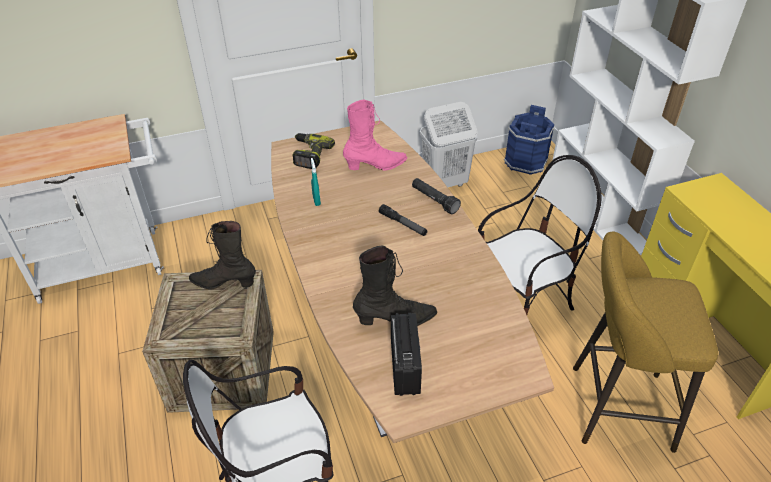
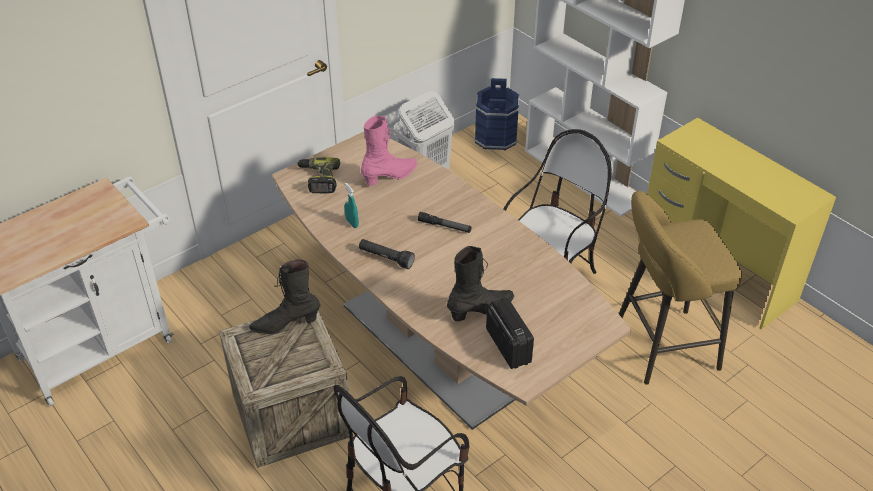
camera: 20 degrees left, 0 degrees up
black flashlight [412,178,461,214] -> black flashlight moved to [359,239,415,269]

